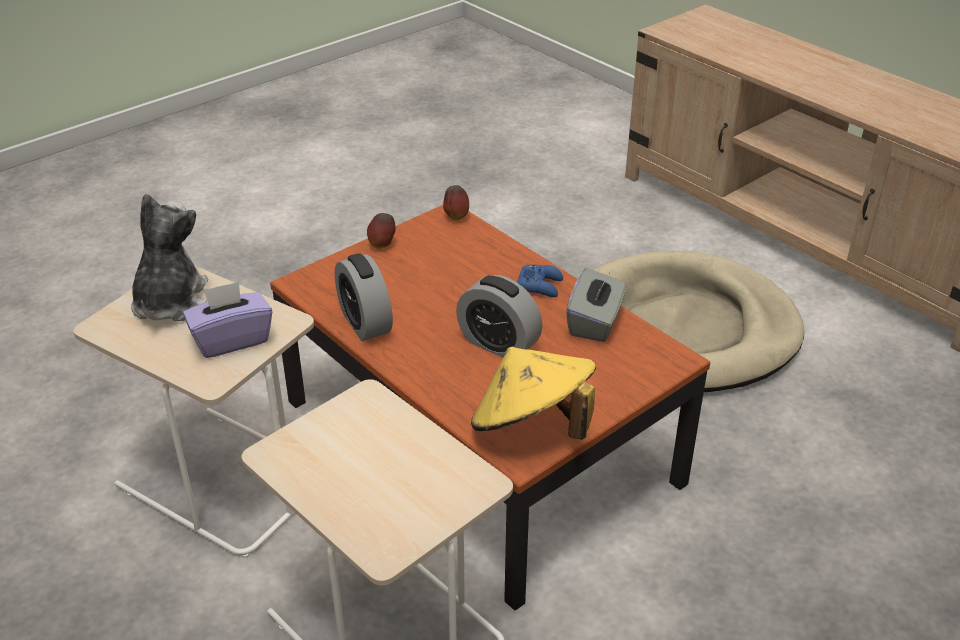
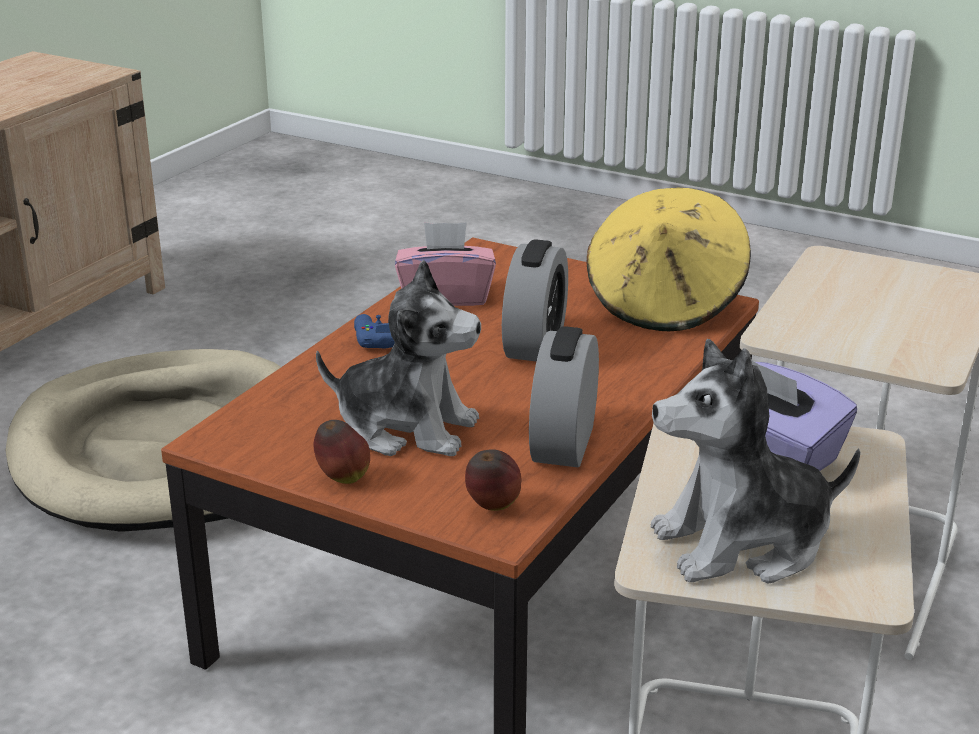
camera: 110 degrees left, 10 degrees down
alarm clock [335,253,393,341] -> alarm clock turned 150 degrees clockwise [529,326,599,467]
apple [443,185,469,221] -> apple moved to [465,449,521,511]
grey tissue box [566,268,626,342] -> pink tissue box [395,222,496,306]
none -> plush toy [316,260,481,456]

